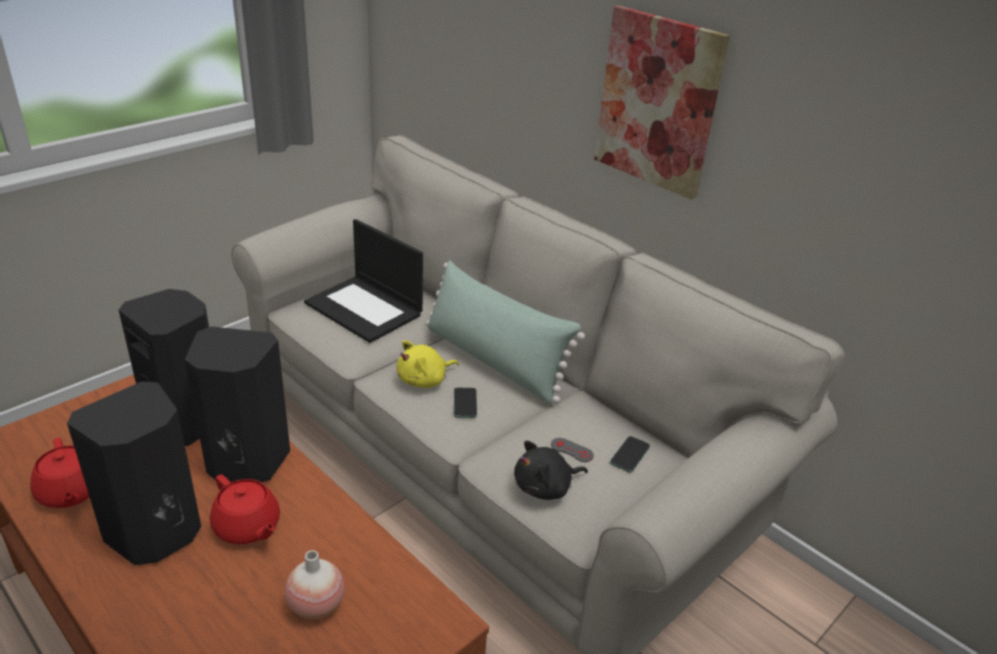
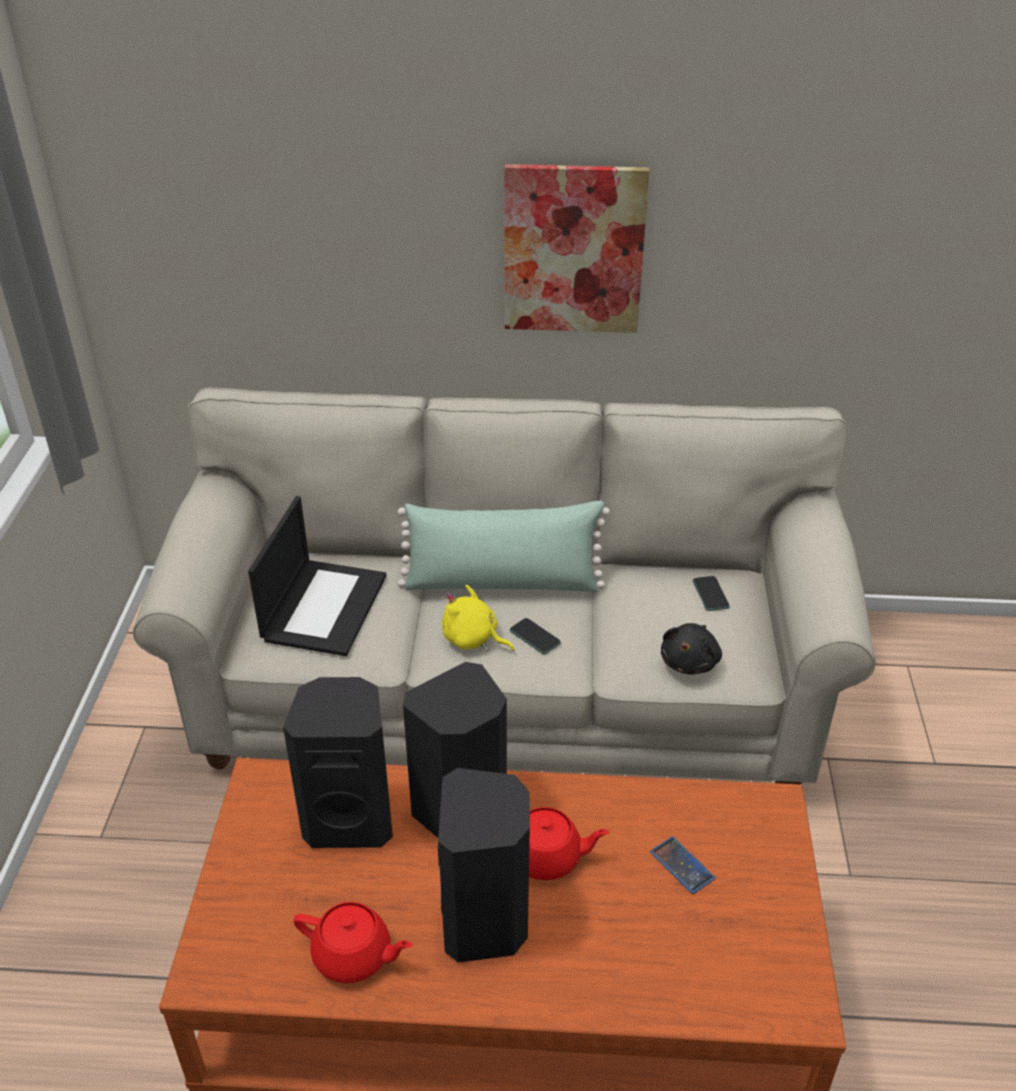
camera: 40 degrees left, 5 degrees up
vase [285,550,345,619] -> phone [650,837,715,894]
laptop [304,219,423,343] -> laptop turned 75 degrees counterclockwise [248,496,386,656]
yellow plush toy [396,340,459,388] -> yellow plush toy turned 105 degrees clockwise [442,585,514,652]
grey game controller [551,438,594,462] -> none

